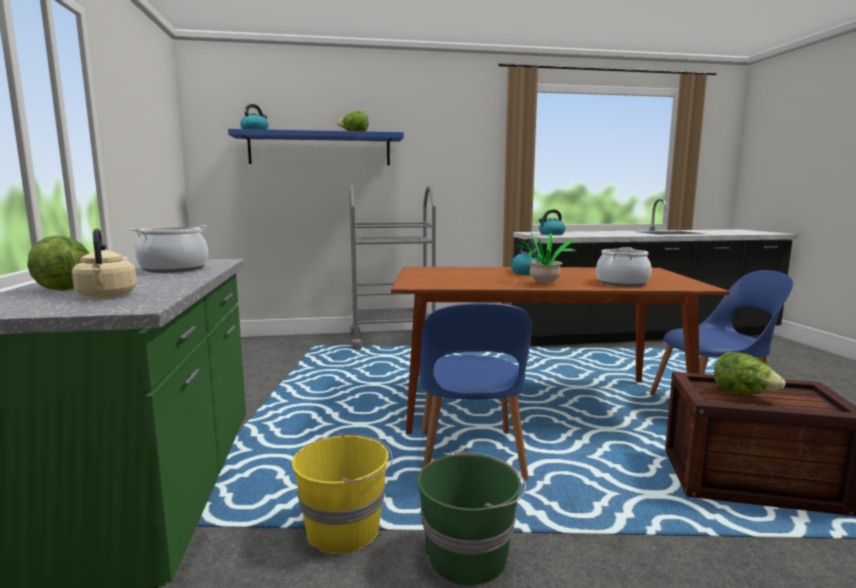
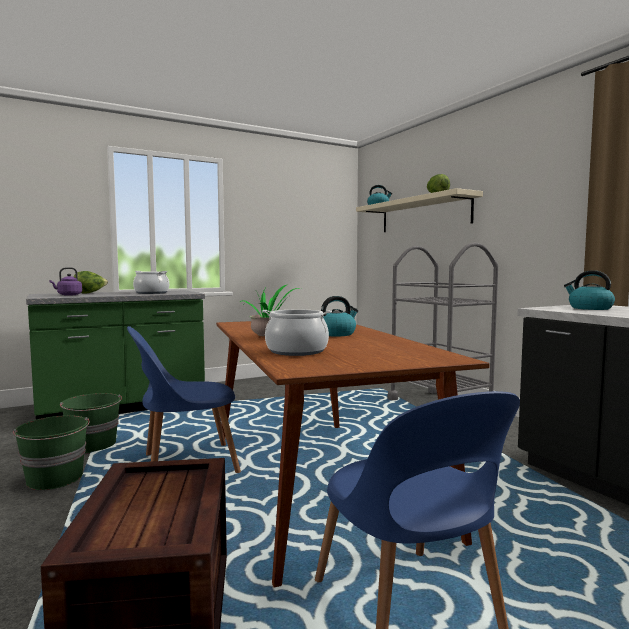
camera: 70 degrees right, 5 degrees down
beige kettle [72,228,137,298] -> purple kettle [49,267,82,296]
blue shelf [228,129,404,165] -> beige shelf [356,188,483,232]
yellow bucket [292,433,393,554] -> green bucket [60,393,122,453]
lettuce [714,352,786,394] -> none

